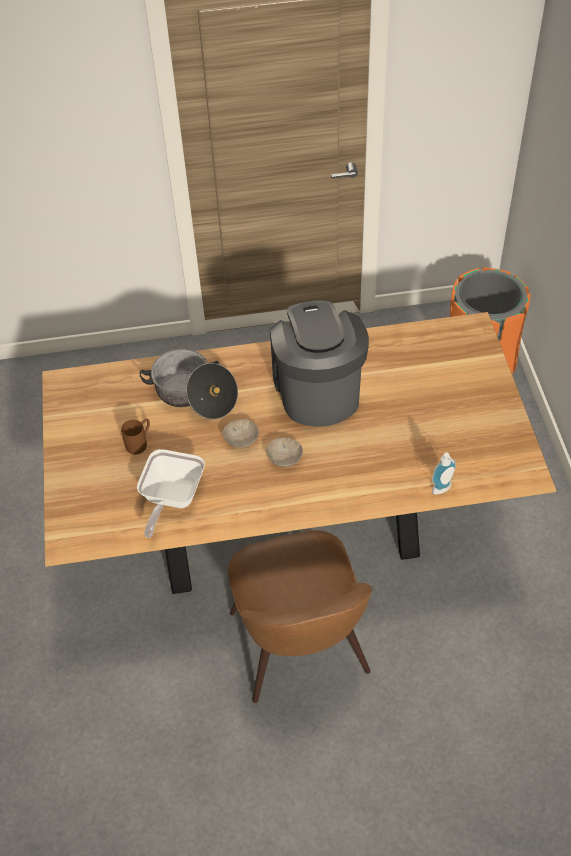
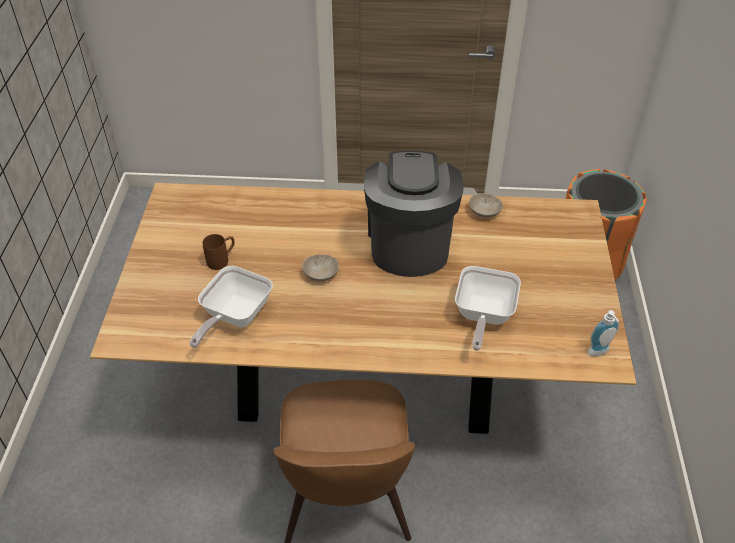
camera: 10 degrees right, 5 degrees down
cooking pot [139,349,238,419] -> none
beige bowl [267,437,303,467] -> beige bowl moved to [469,193,503,218]
soap dispenser [432,452,456,495] -> soap dispenser moved to [587,310,619,356]
none -> frying pan [455,266,521,351]

